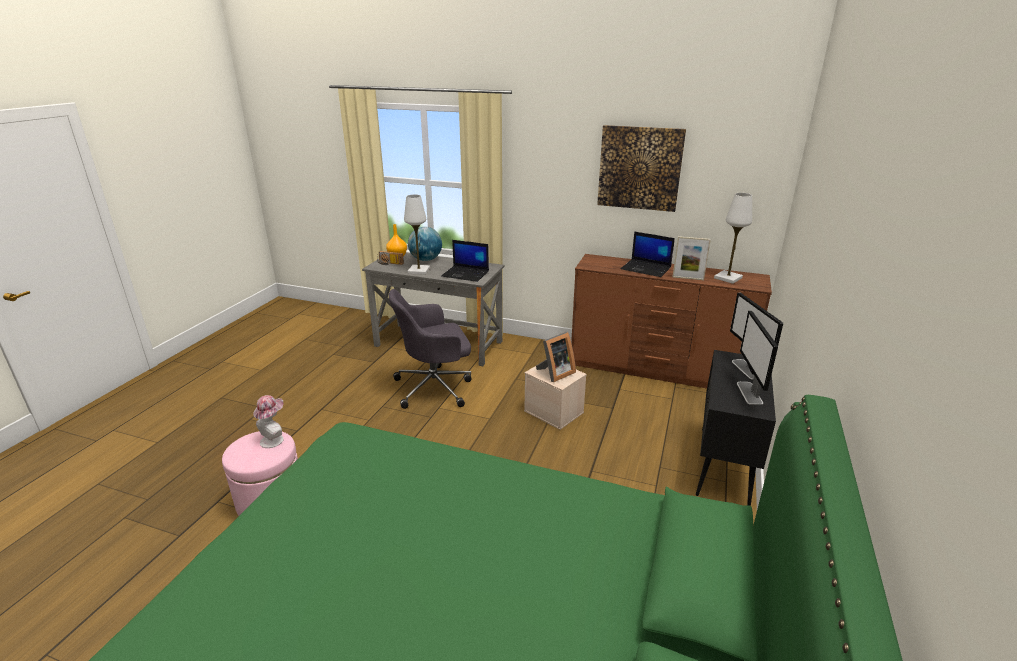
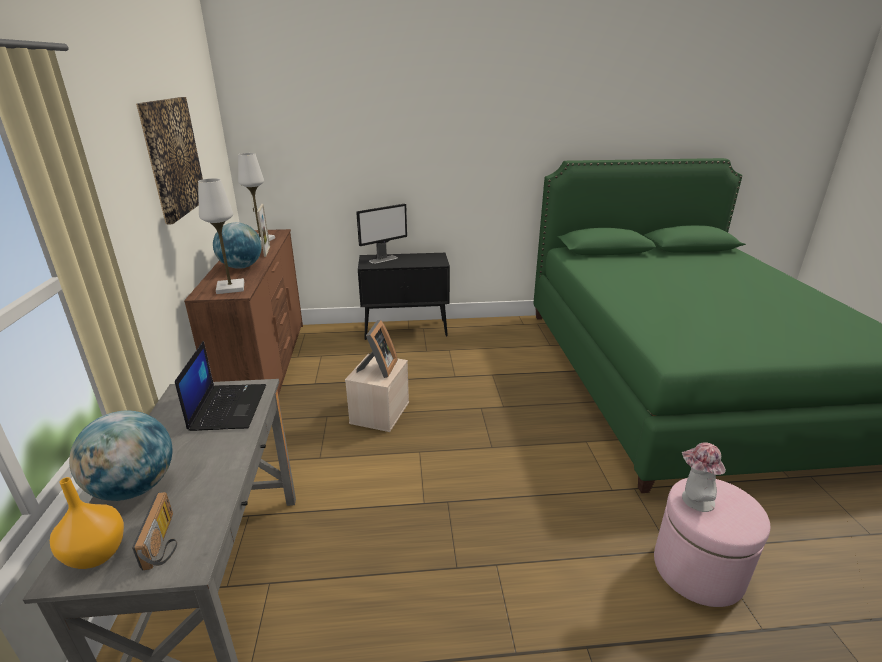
camera: 115 degrees left, 0 degrees up
grey office chair [389,289,472,409] -> none
white table lamp [404,194,430,275] -> white table lamp moved to [198,178,244,294]
picture frame [536,332,576,382] -> picture frame turned 75 degrees clockwise [356,320,398,378]
laptop [621,232,675,277] -> globe [213,222,262,269]
monitor [737,310,778,405] -> none

